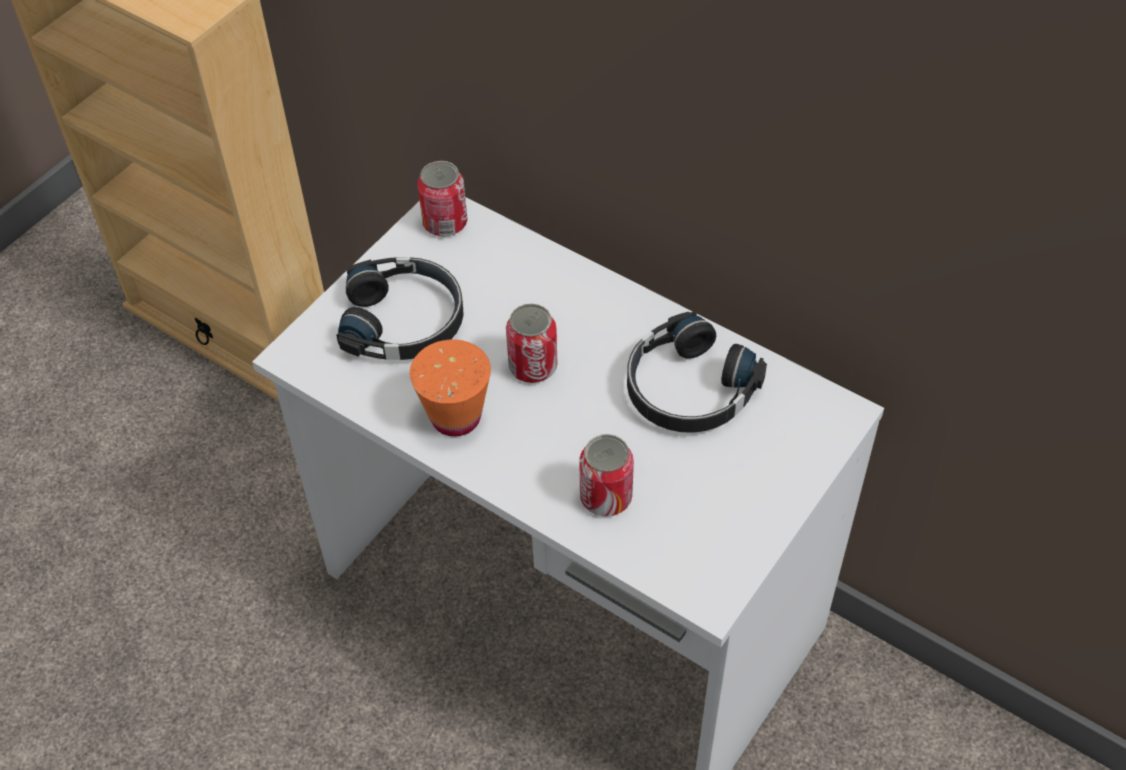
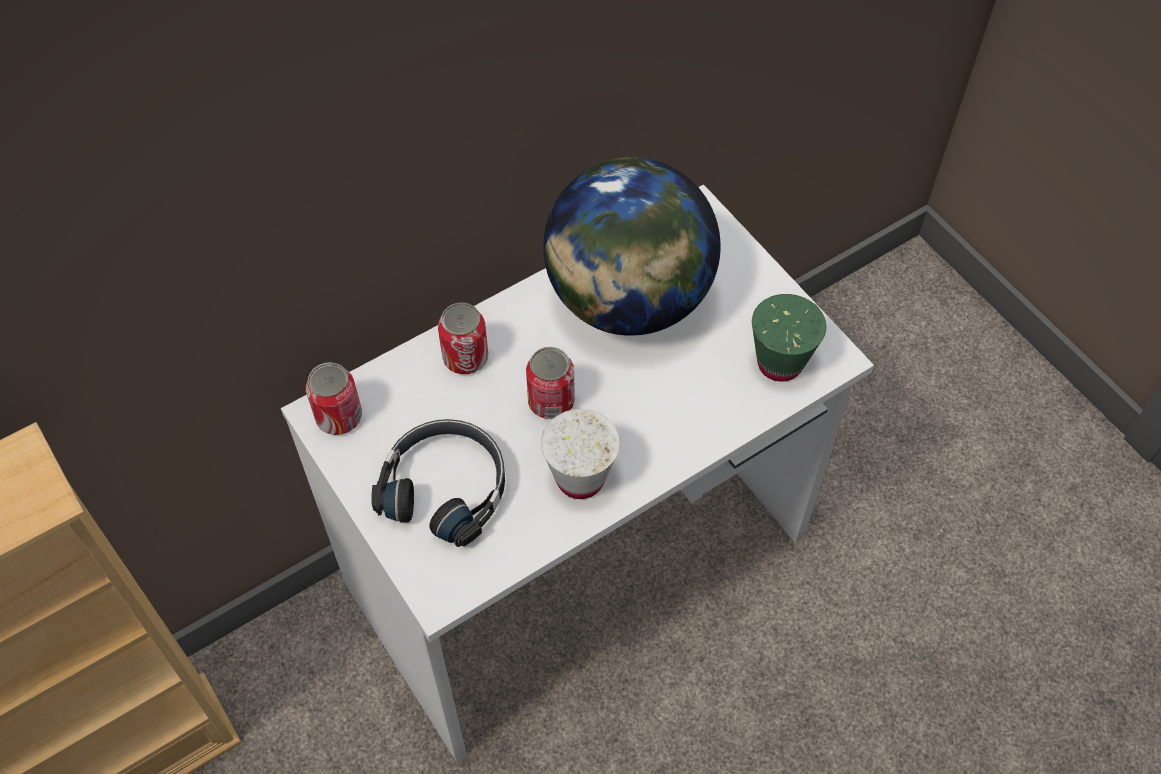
camera: 70 degrees left, 5 degrees up
orange cup [410,339,491,437] -> white cup [541,409,620,499]
can [579,434,634,516] -> can moved to [438,303,488,374]
black headphones [627,312,767,433] -> globe [543,157,721,336]
none -> green cup [752,294,826,382]

